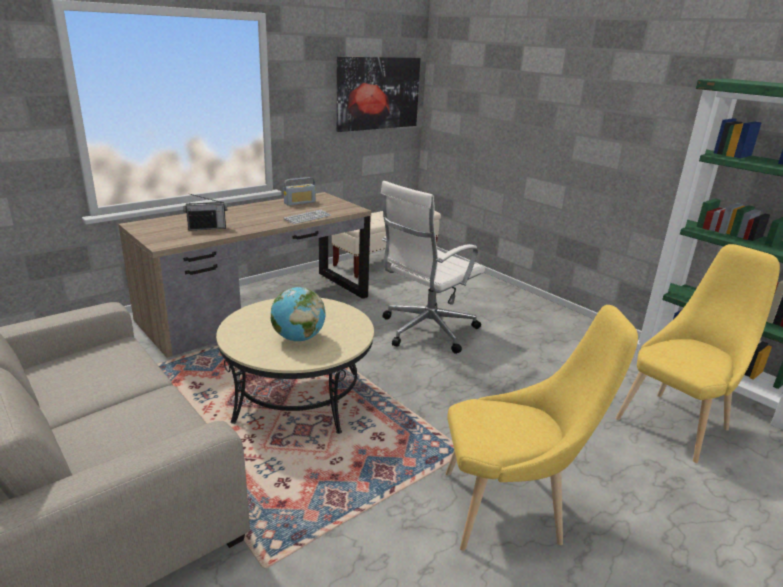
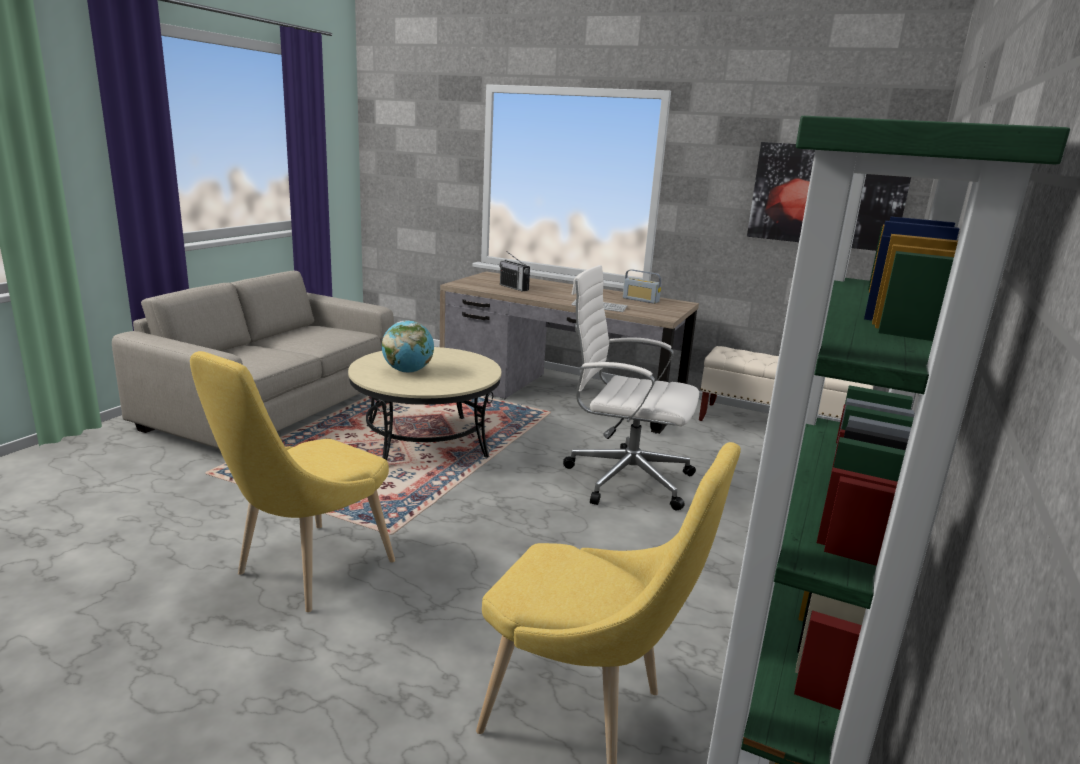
camera: 65 degrees right, 5 degrees down
yellow chair [445,305,638,551] -> yellow chair turned 60 degrees clockwise [190,351,395,612]

